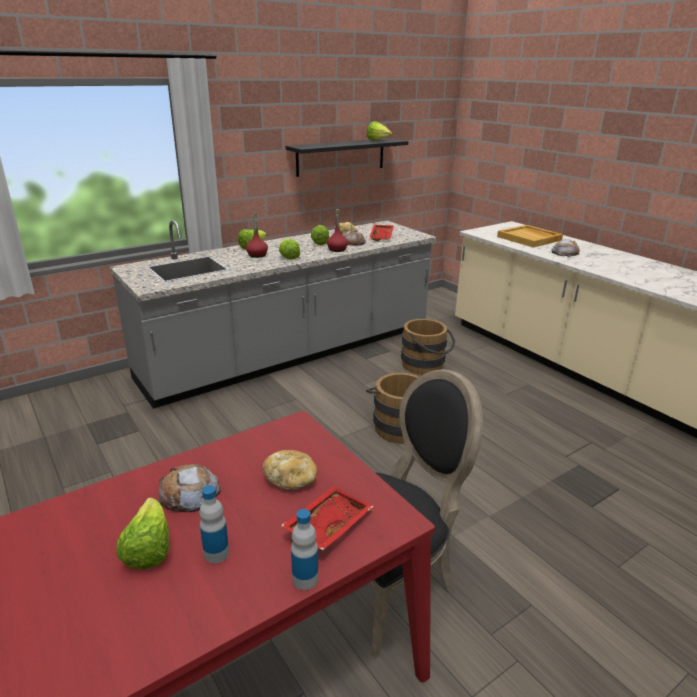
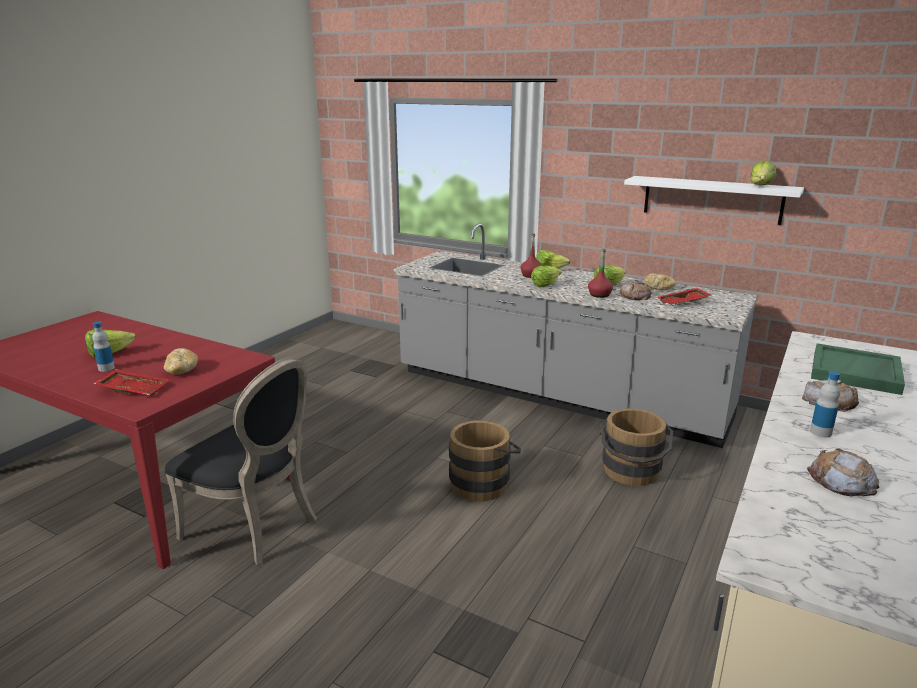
camera: 65 degrees right, 5 degrees down
bread [157,464,221,512] -> bread moved to [807,448,879,497]
black shelf [286,138,408,177] -> white shelf [624,176,804,225]
bottle [291,509,318,590] -> bottle moved to [810,371,840,437]
beige tray [497,225,563,248] -> green tray [811,343,905,395]

